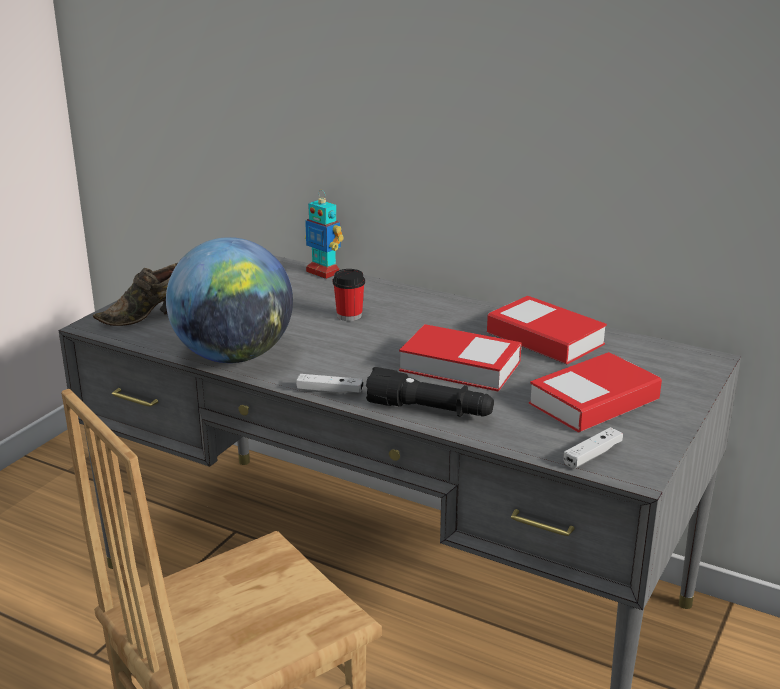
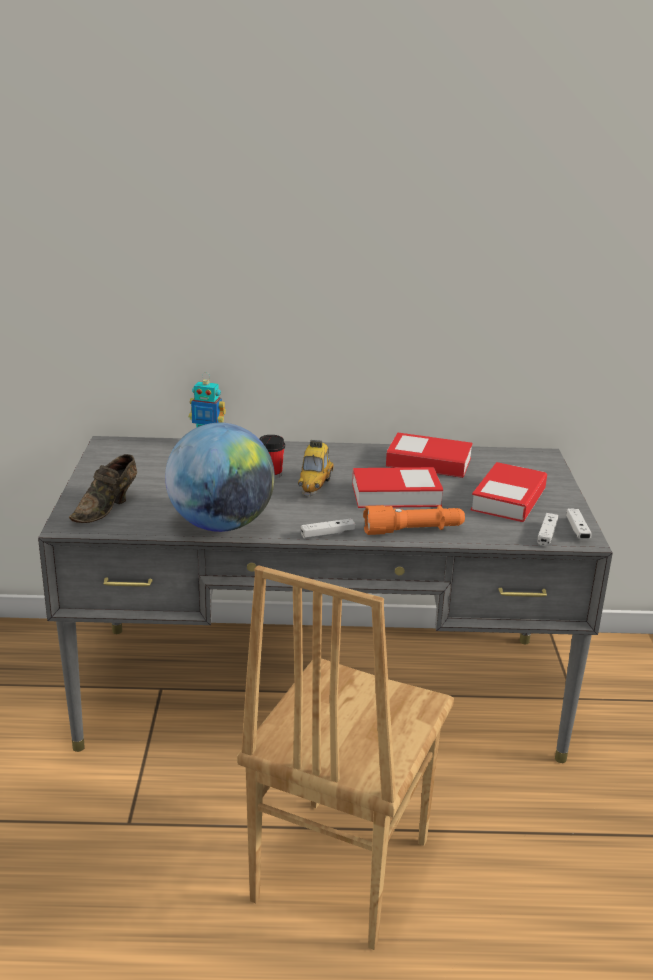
camera: 30 degrees left, 0 degrees up
black flashlight [366,367,494,417] -> orange flashlight [363,505,465,535]
none -> toy car [298,440,333,496]
none -> white game controller [566,509,592,540]

